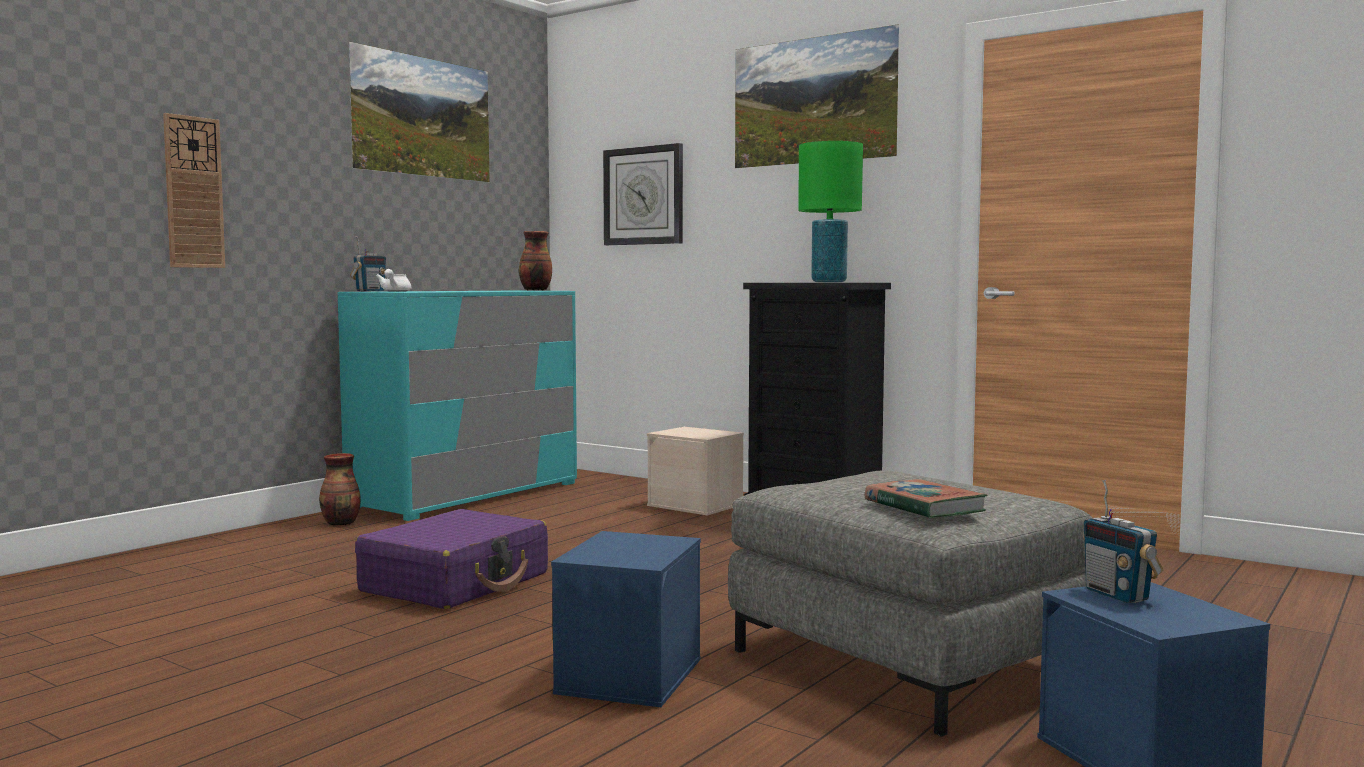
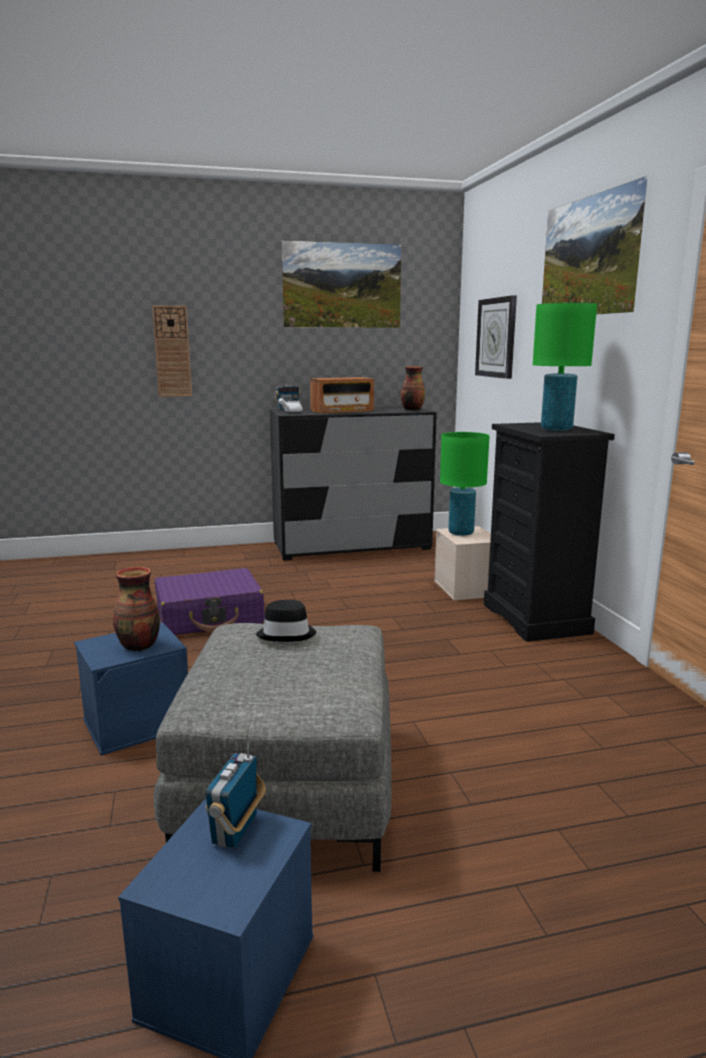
camera: 40 degrees right, 10 degrees up
vase [319,453,360,525] -> vase moved to [113,567,160,651]
turquoise dresser [338,291,577,521] -> black dresser [270,406,437,560]
book [865,479,987,519] -> none
none -> black hat [256,600,316,642]
none -> radio [310,377,374,413]
none -> green table lamp [440,432,490,536]

